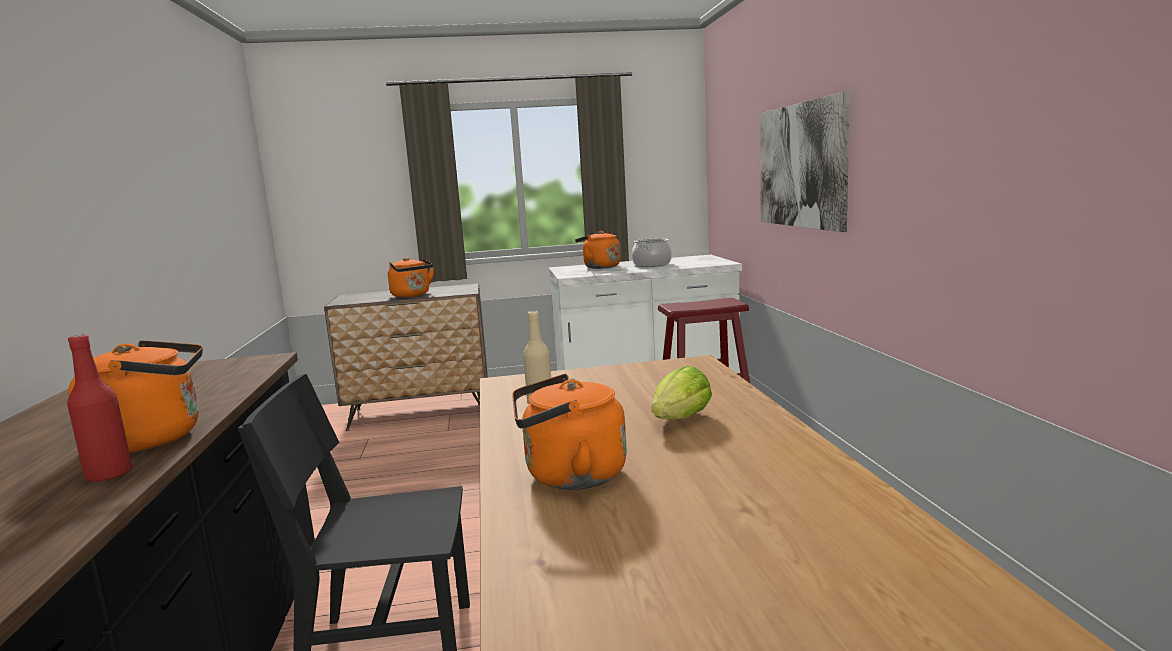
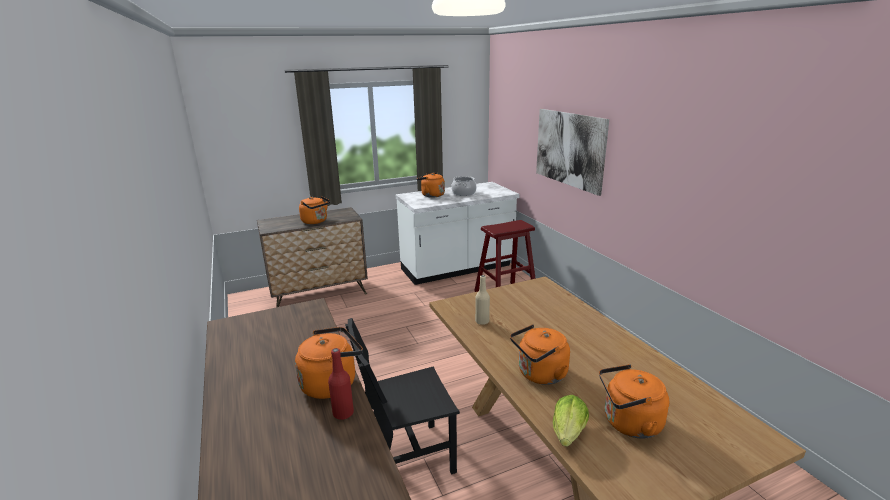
camera: 15 degrees left, 10 degrees up
lettuce [652,365,712,420] -> lettuce moved to [553,395,589,447]
none -> orange kettle [599,364,669,439]

